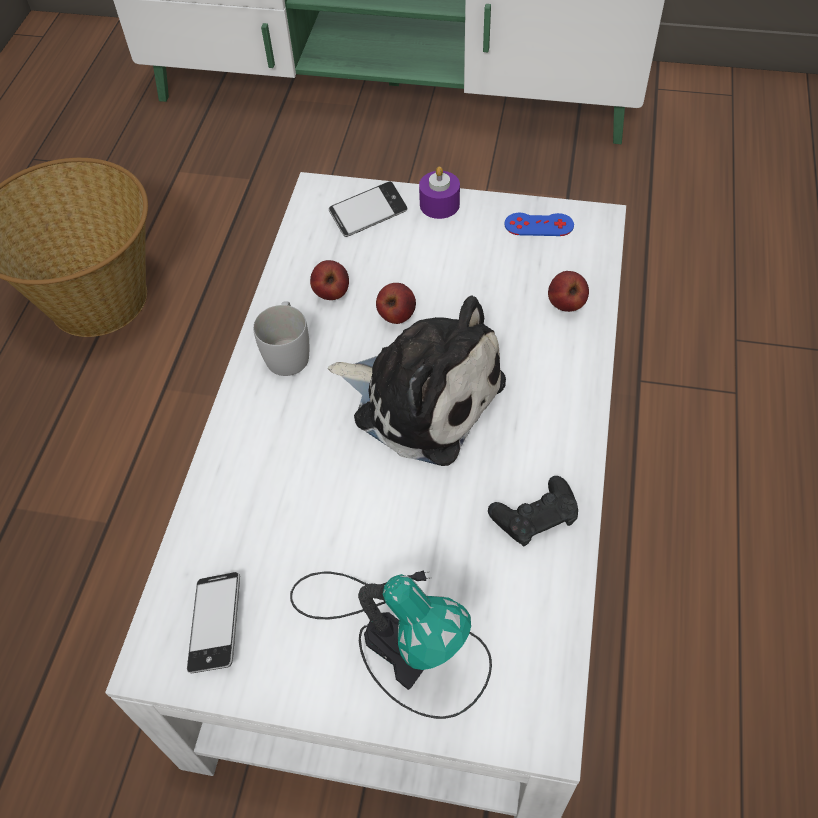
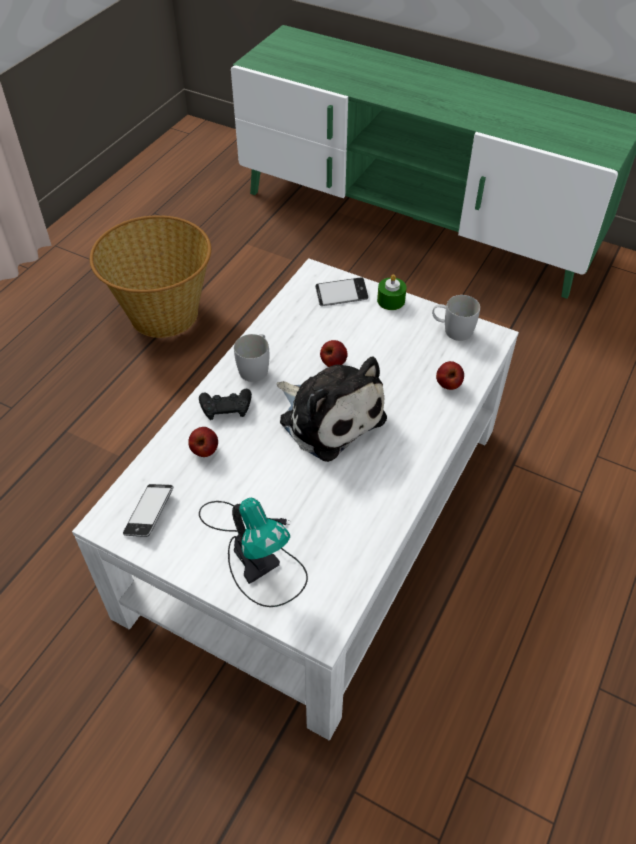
camera: 15 degrees right, 5 degrees down
apple [310,260,349,300] -> apple moved to [188,427,218,457]
purple candle [419,167,460,219] -> green candle [377,274,407,310]
black game controller [488,476,578,546] -> black game controller moved to [199,389,252,420]
blue game controller [505,213,574,236] -> white mug [432,295,480,341]

